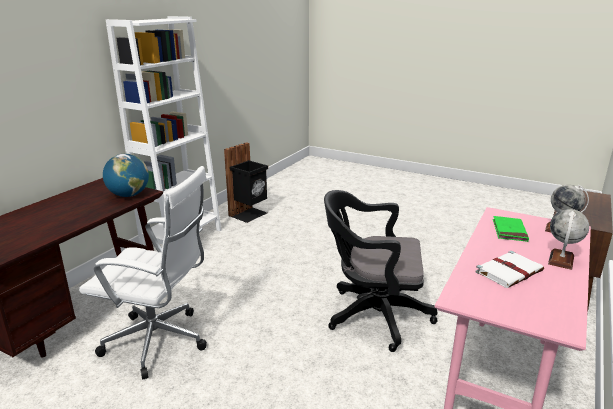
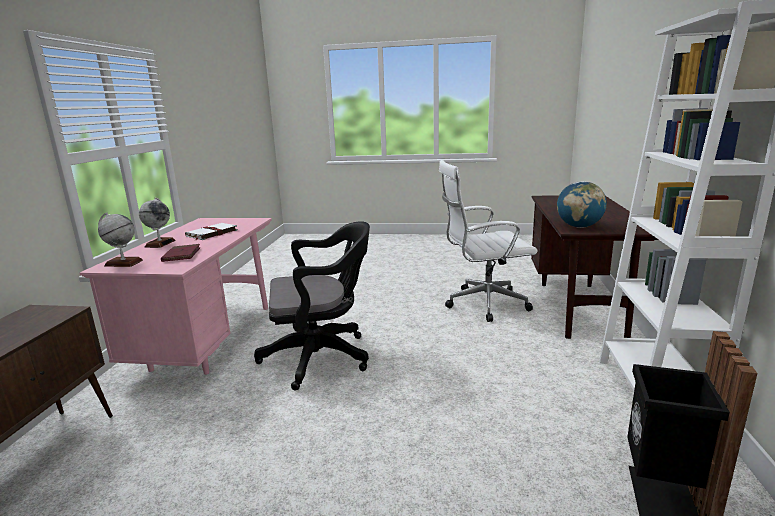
camera: 160 degrees right, 5 degrees down
green book [493,216,529,242] -> red book [161,244,201,262]

